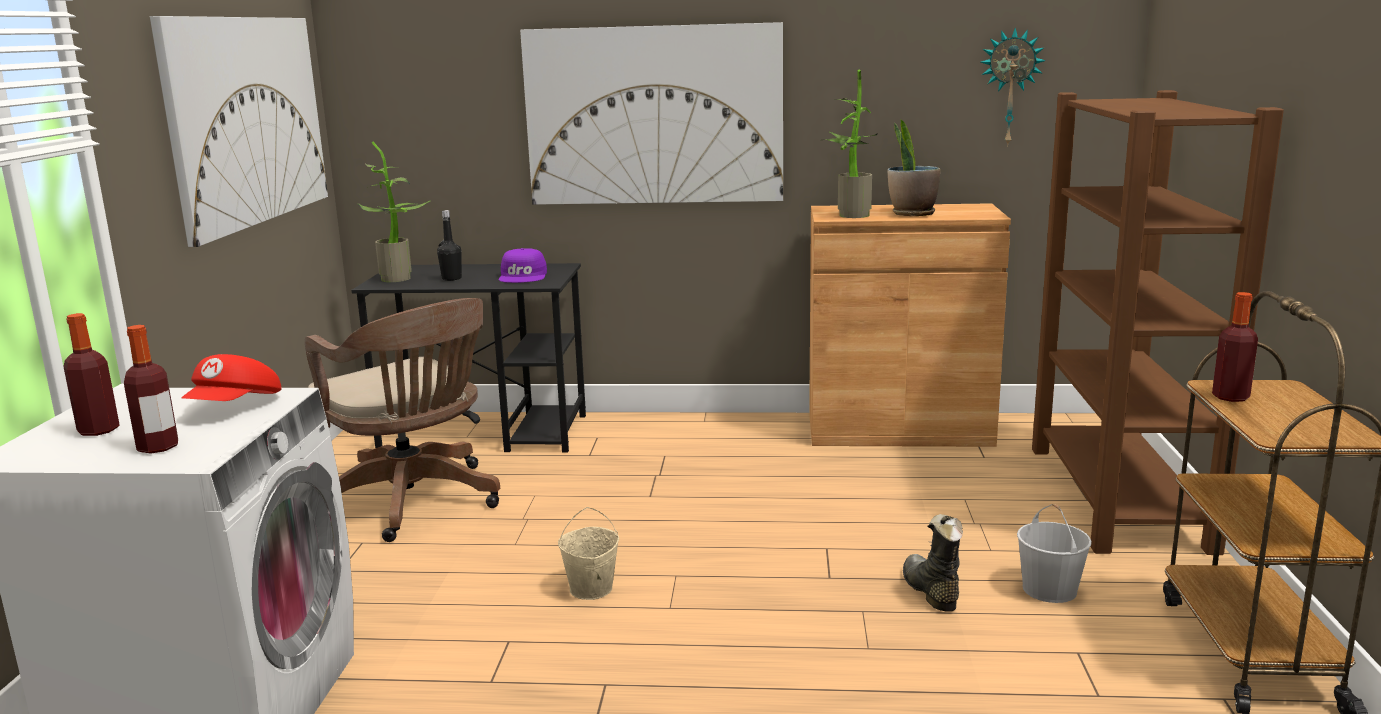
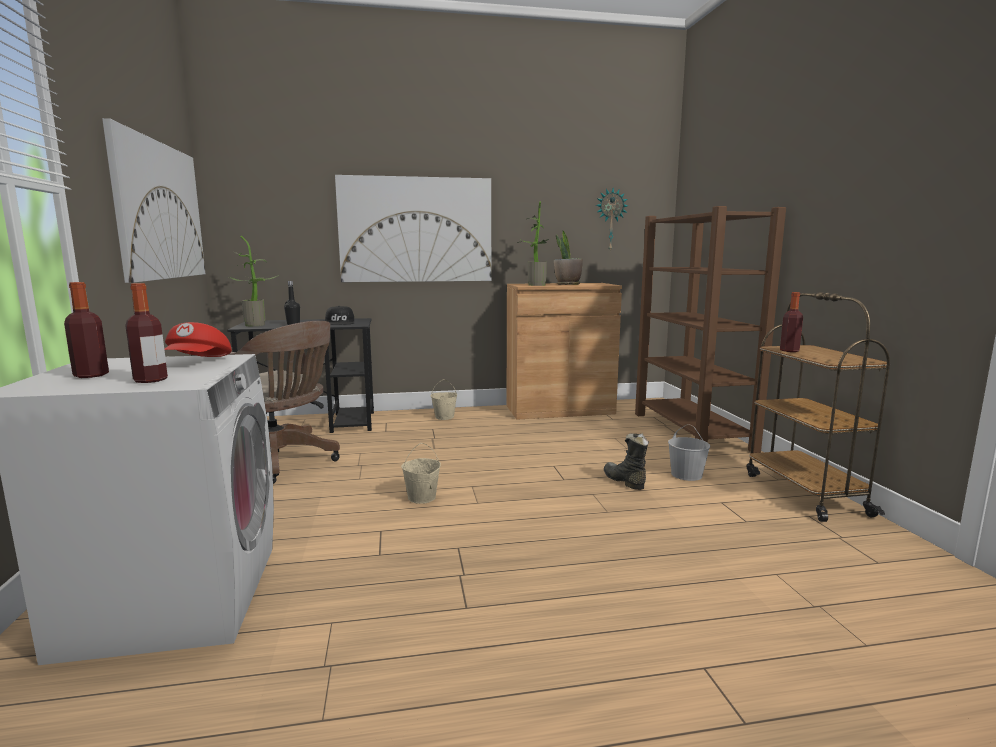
camera: 15 degrees left, 5 degrees down
purple cap [499,248,547,283] -> black cap [325,306,354,325]
none -> beige bucket [431,379,457,420]

